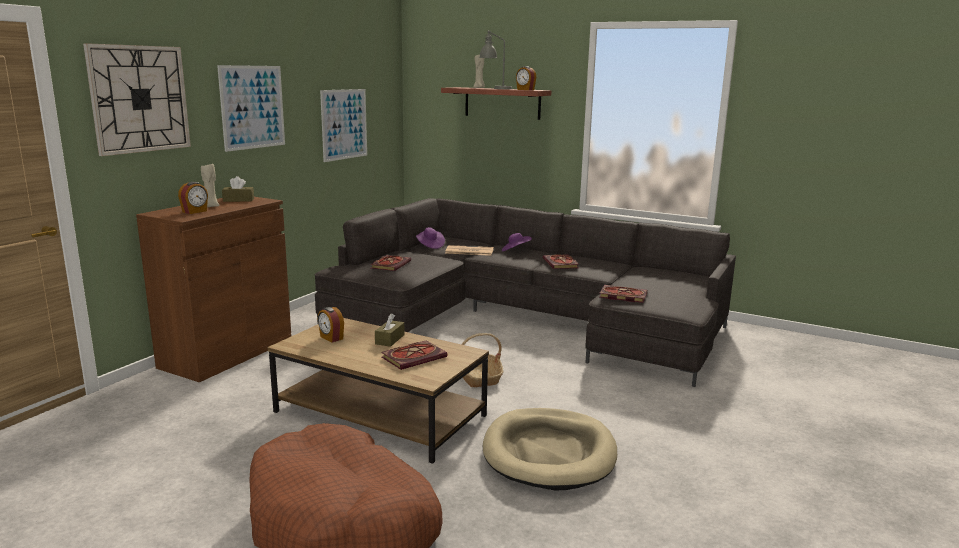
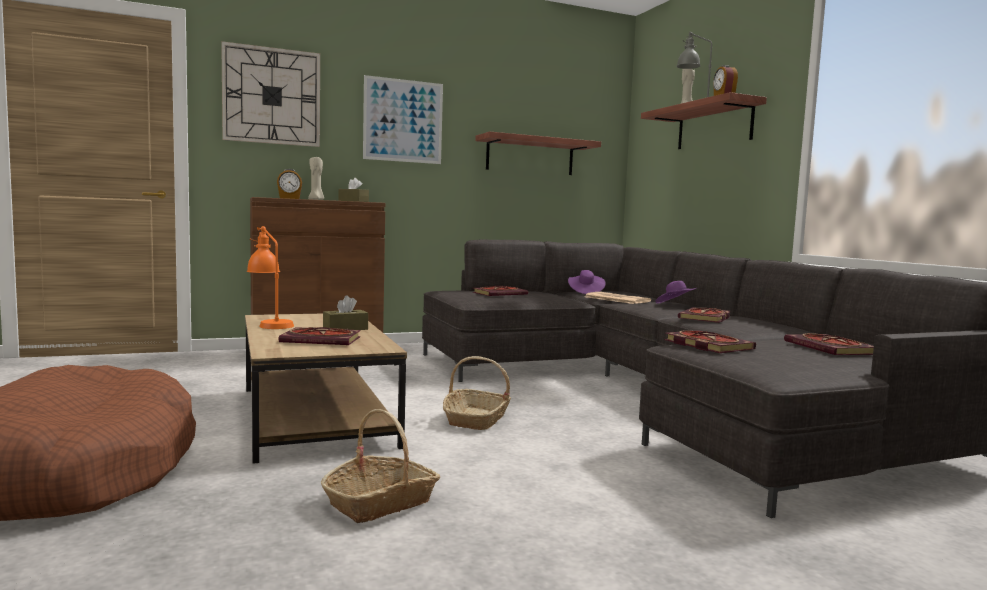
camera: 40 degrees right, 10 degrees down
alarm clock [318,307,344,343] -> none
picture [320,89,367,162] -> shelf [475,131,601,175]
beige dog bed [483,408,617,491] -> basket [321,409,440,523]
none -> orange table lamp [247,226,294,329]
none -> book [784,333,874,355]

